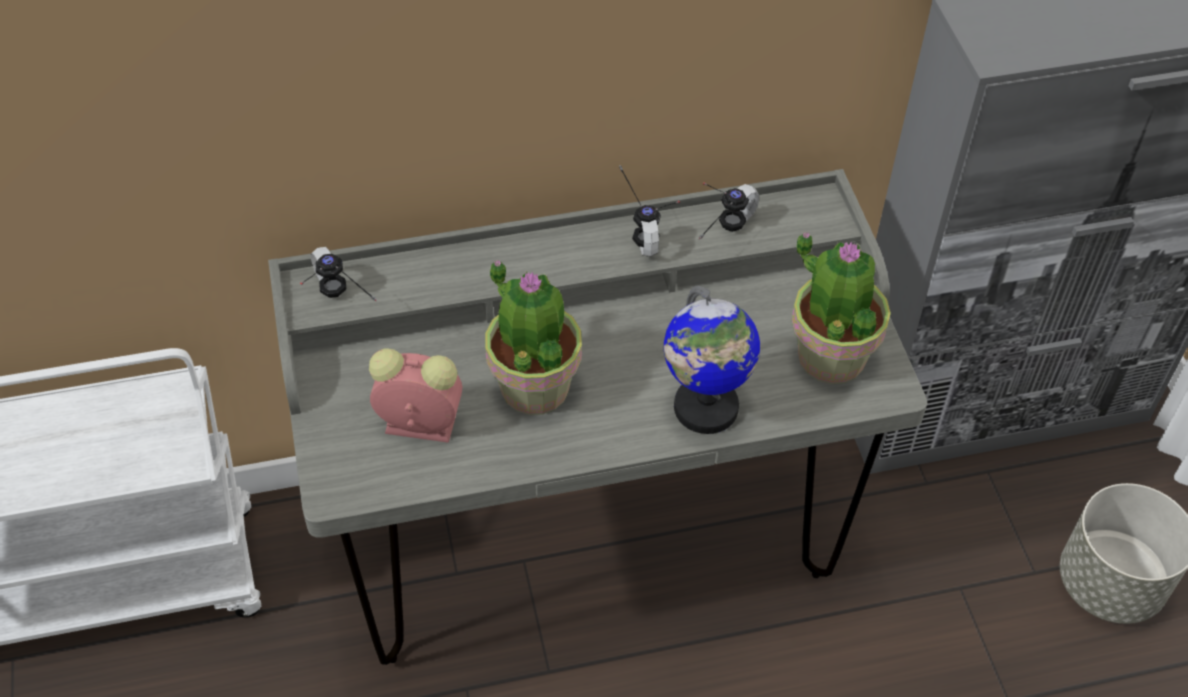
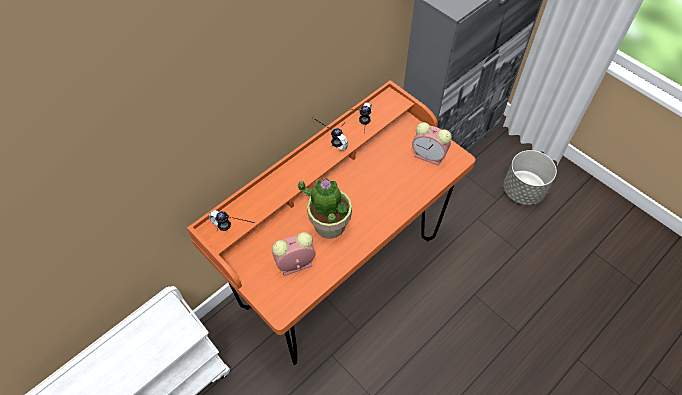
camera: 30 degrees left, 5 degrees up
grey desk [268,169,927,665] -> orange desk [187,80,476,365]
globe [664,285,760,434] -> none
potted plant [791,232,891,384] -> alarm clock [412,122,452,166]

